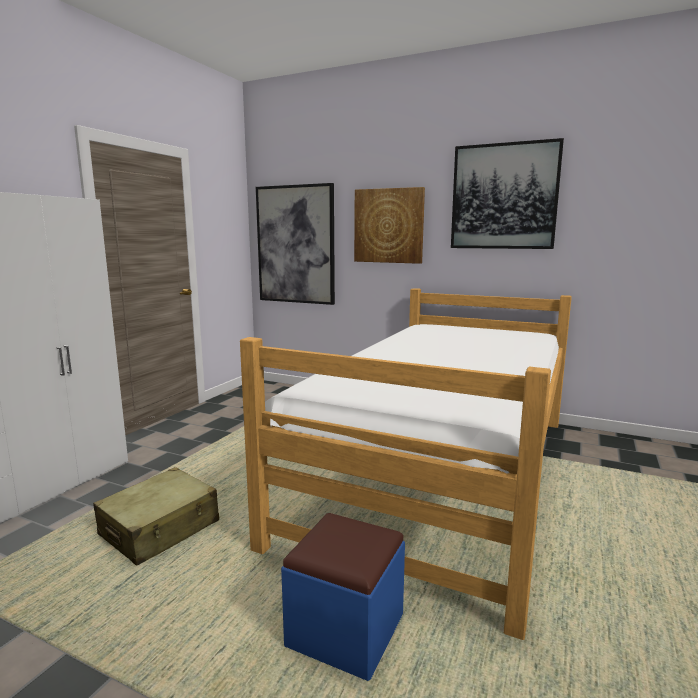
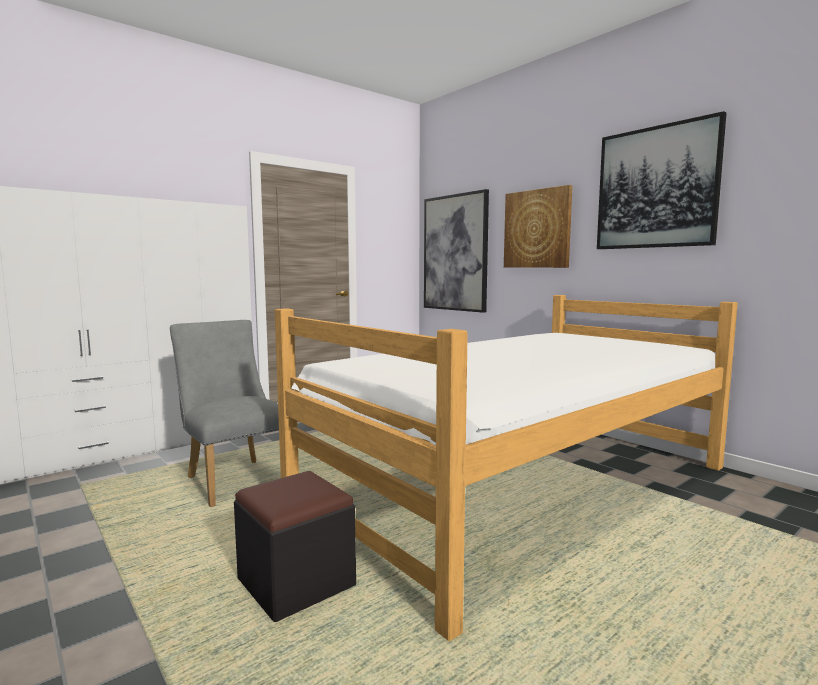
camera: 25 degrees right, 5 degrees down
beige suitcase [93,467,219,565] -> grey chair [170,320,279,507]
blue ottoman [281,513,405,681] -> black ottoman [234,471,356,622]

